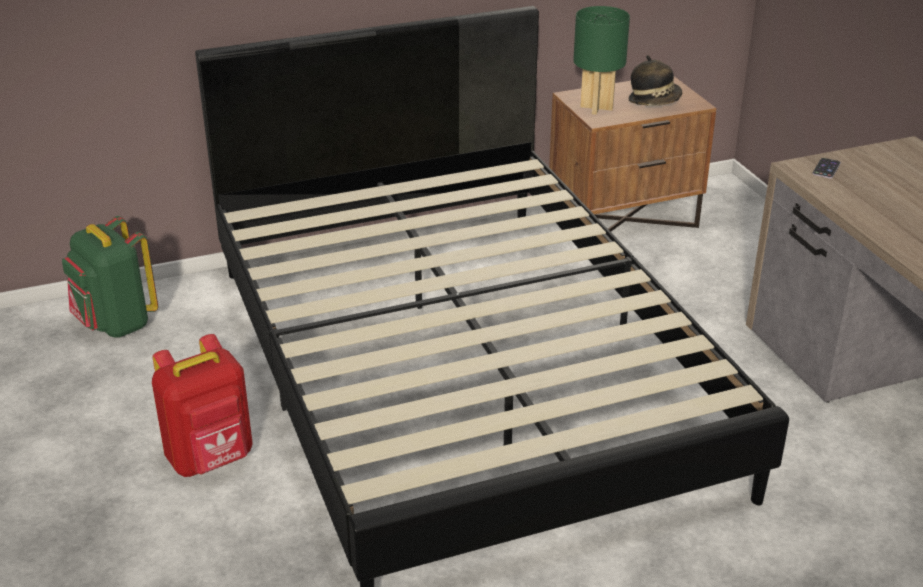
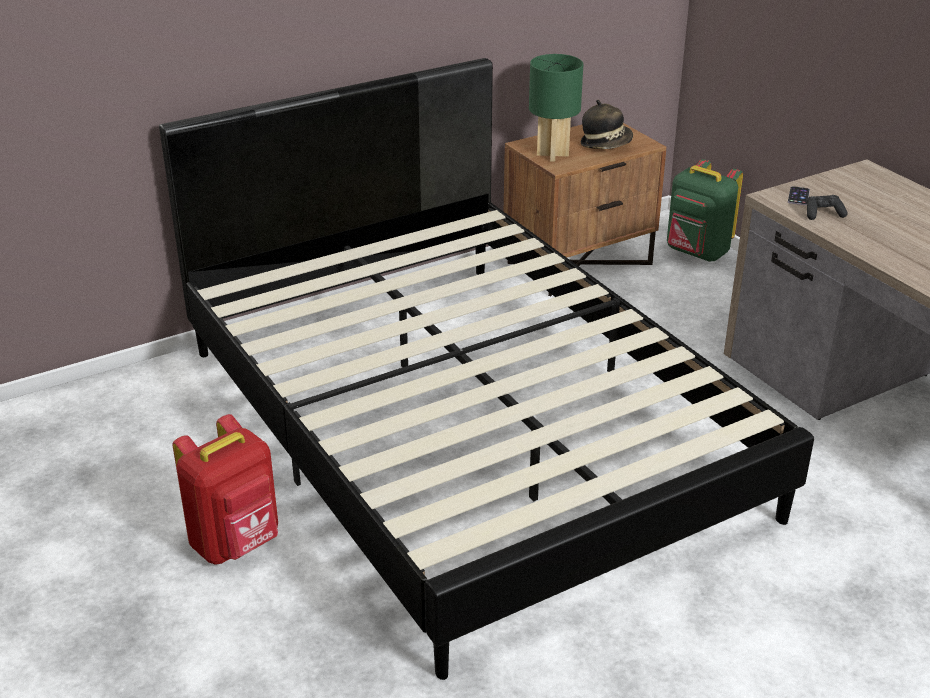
camera: 10 degrees left, 0 degrees up
green backpack [62,216,158,338] -> green backpack moved to [667,159,743,262]
none -> black game controller [807,195,848,220]

